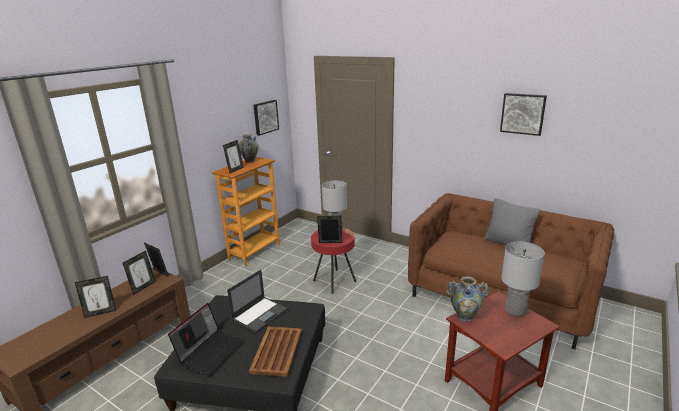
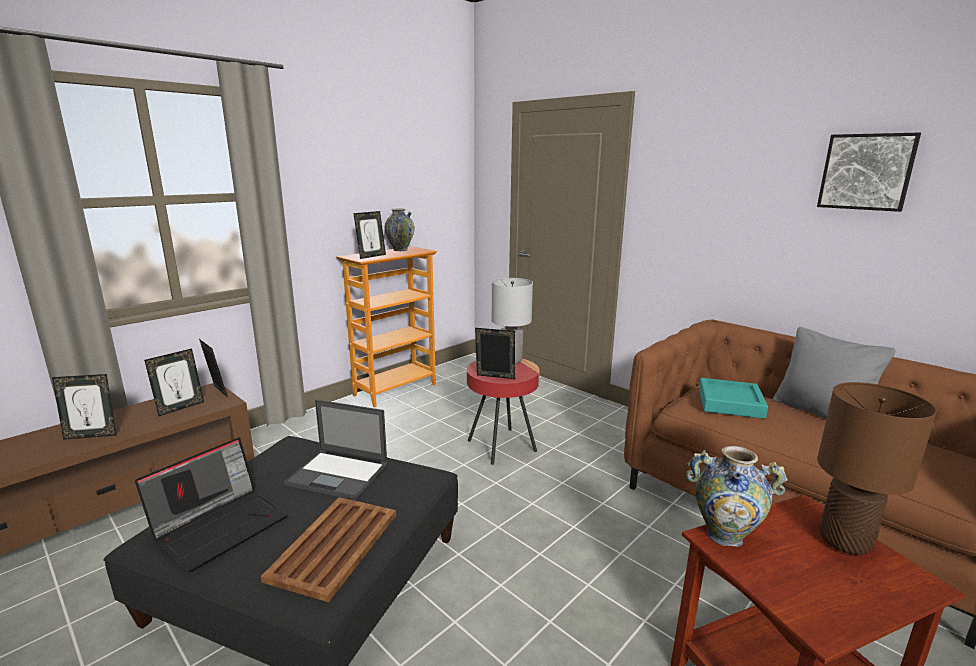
camera: 10 degrees right, 5 degrees down
laptop [227,270,288,333] -> laptop turned 60 degrees clockwise [284,399,388,500]
picture [254,100,279,136] -> none
grey table lamp [501,242,545,317] -> brown table lamp [817,382,937,555]
none -> turquoise tray [699,378,768,419]

